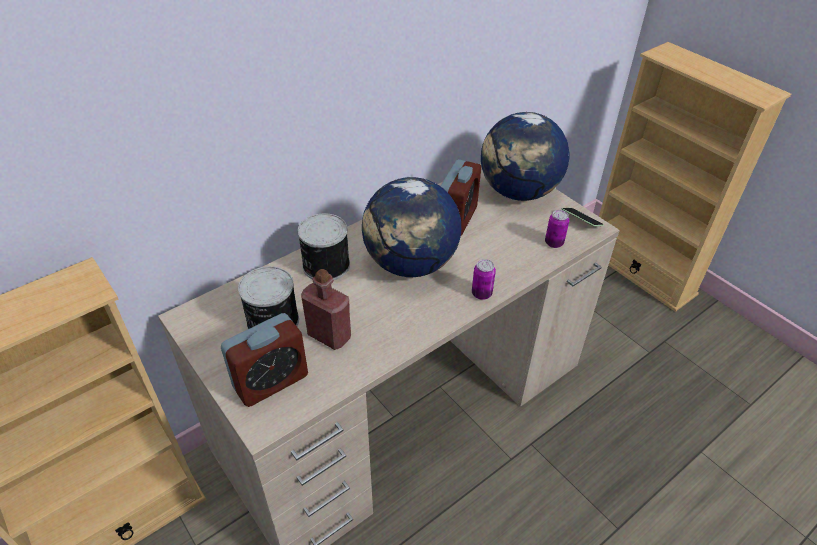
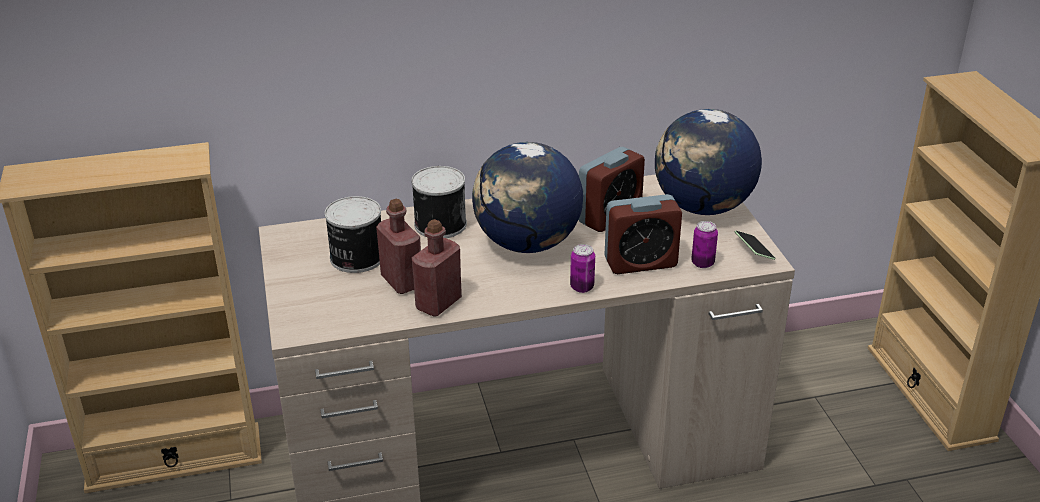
camera: 25 degrees right, 10 degrees down
alarm clock [221,313,308,407] -> alarm clock moved to [604,194,682,274]
none -> red bottle [412,219,462,317]

